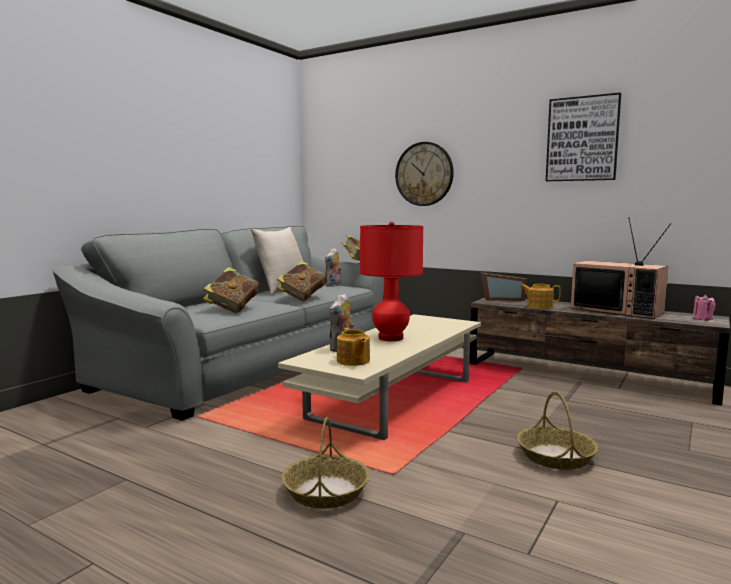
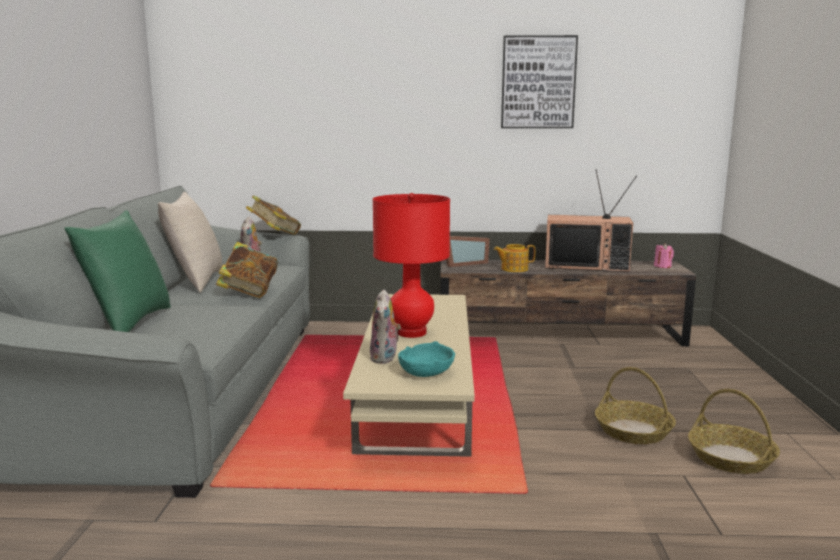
camera: 30 degrees left, 5 degrees up
book [203,267,260,313] -> none
basket [282,417,370,509] -> basket moved to [688,389,780,474]
teapot [337,327,370,366] -> turquoise bowl [398,341,455,377]
wall clock [395,142,454,206] -> none
none -> green pillow [64,210,171,332]

